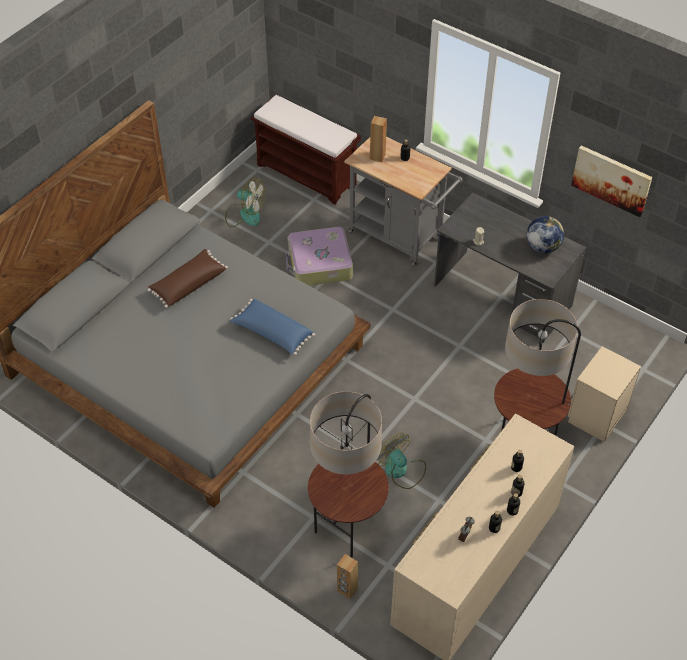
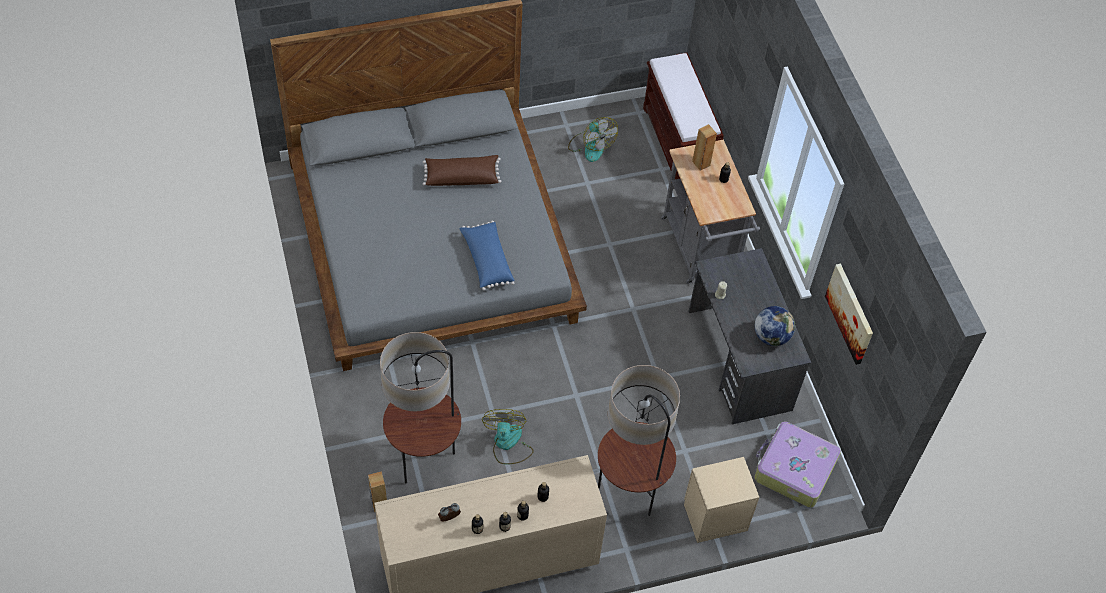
camera: 35 degrees right, 5 degrees up
suitcase [286,227,353,286] -> suitcase moved to [754,421,841,508]

